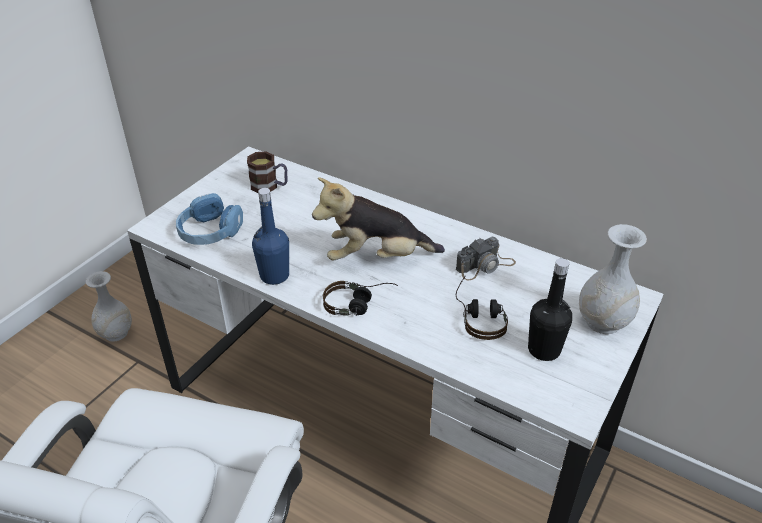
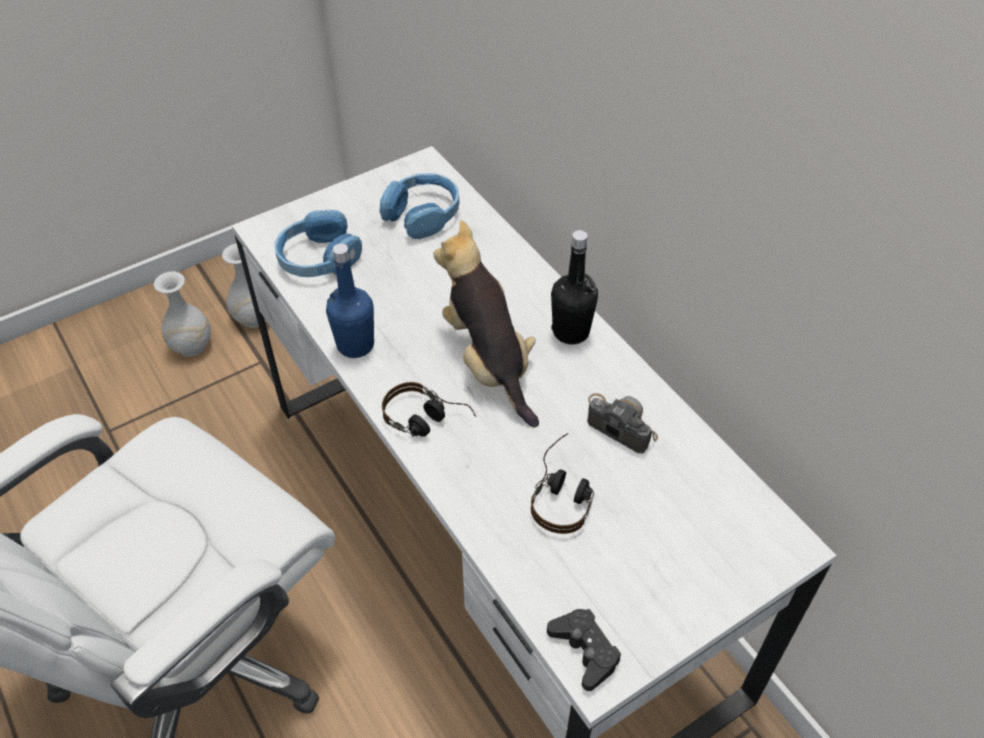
camera: 25 degrees right, 10 degrees up
mug [247,151,288,193] -> blue headphones [380,173,459,239]
plush toy [312,177,445,260] -> plush toy turned 45 degrees clockwise [433,220,539,428]
camera [456,237,516,280] -> camera turned 135 degrees counterclockwise [587,393,658,453]
black bottle [528,258,572,361] -> black bottle moved to [551,230,598,344]
white vase [579,224,647,334] -> white vase moved to [154,271,211,357]
none -> black game controller [547,609,621,691]

